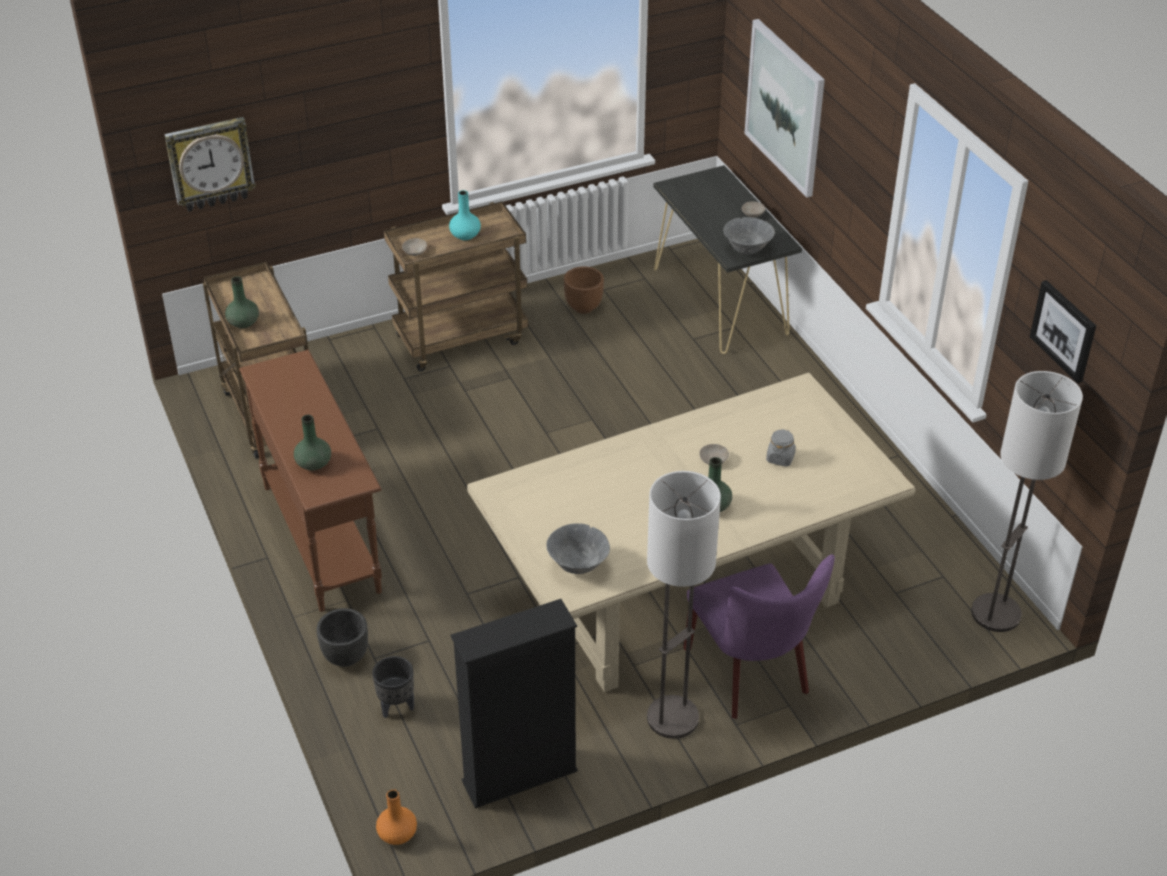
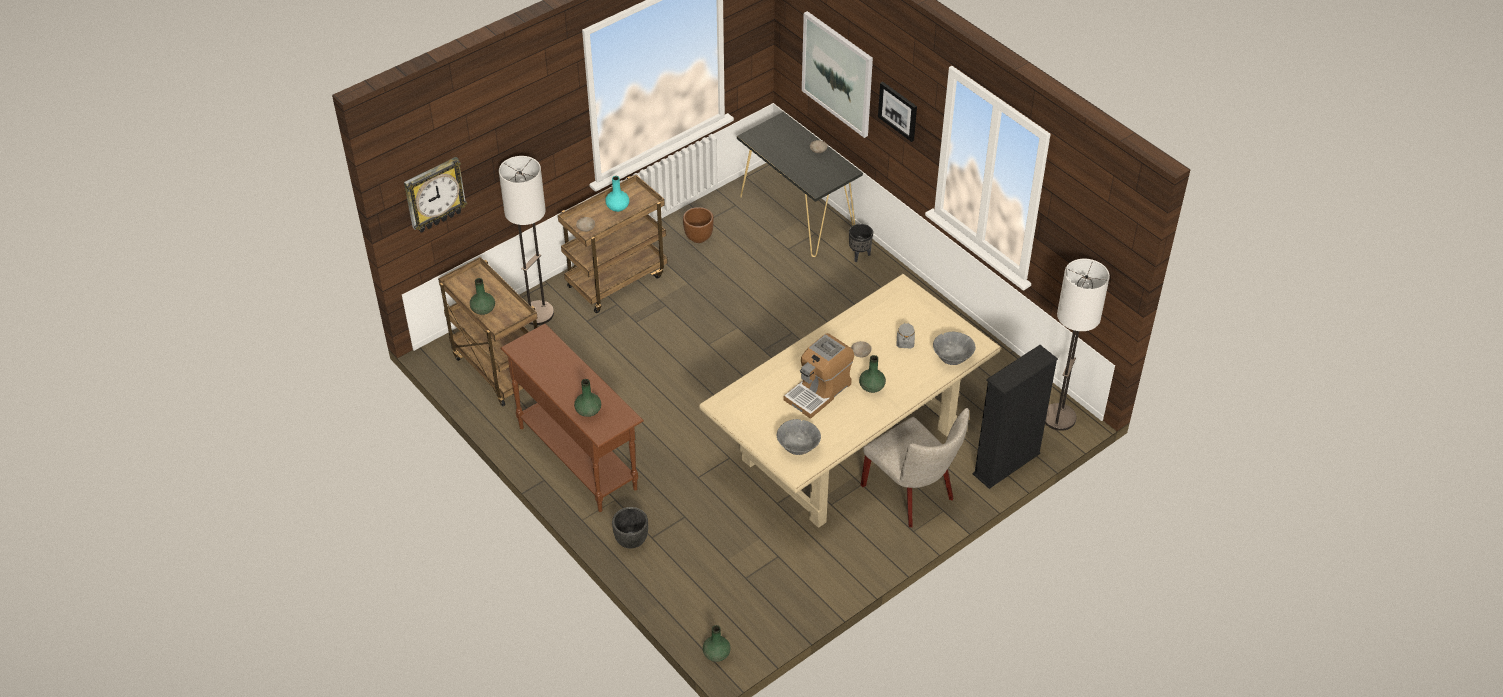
camera: 15 degrees left, 5 degrees up
black planter [372,656,414,718] -> black planter moved to [849,224,873,262]
orange vase [376,789,417,845] -> green vase [703,625,731,662]
black bookcase [450,599,578,808] -> black bookcase moved to [973,345,1058,489]
floor lamp [647,471,721,739] -> floor lamp moved to [499,156,554,325]
purple chair [683,554,835,719] -> beige chair [861,408,969,527]
grey bowl [724,217,775,254] -> grey bowl moved to [933,332,976,365]
picture [1030,280,1096,383] -> picture moved to [878,82,917,142]
none -> coffee machine [784,333,854,419]

